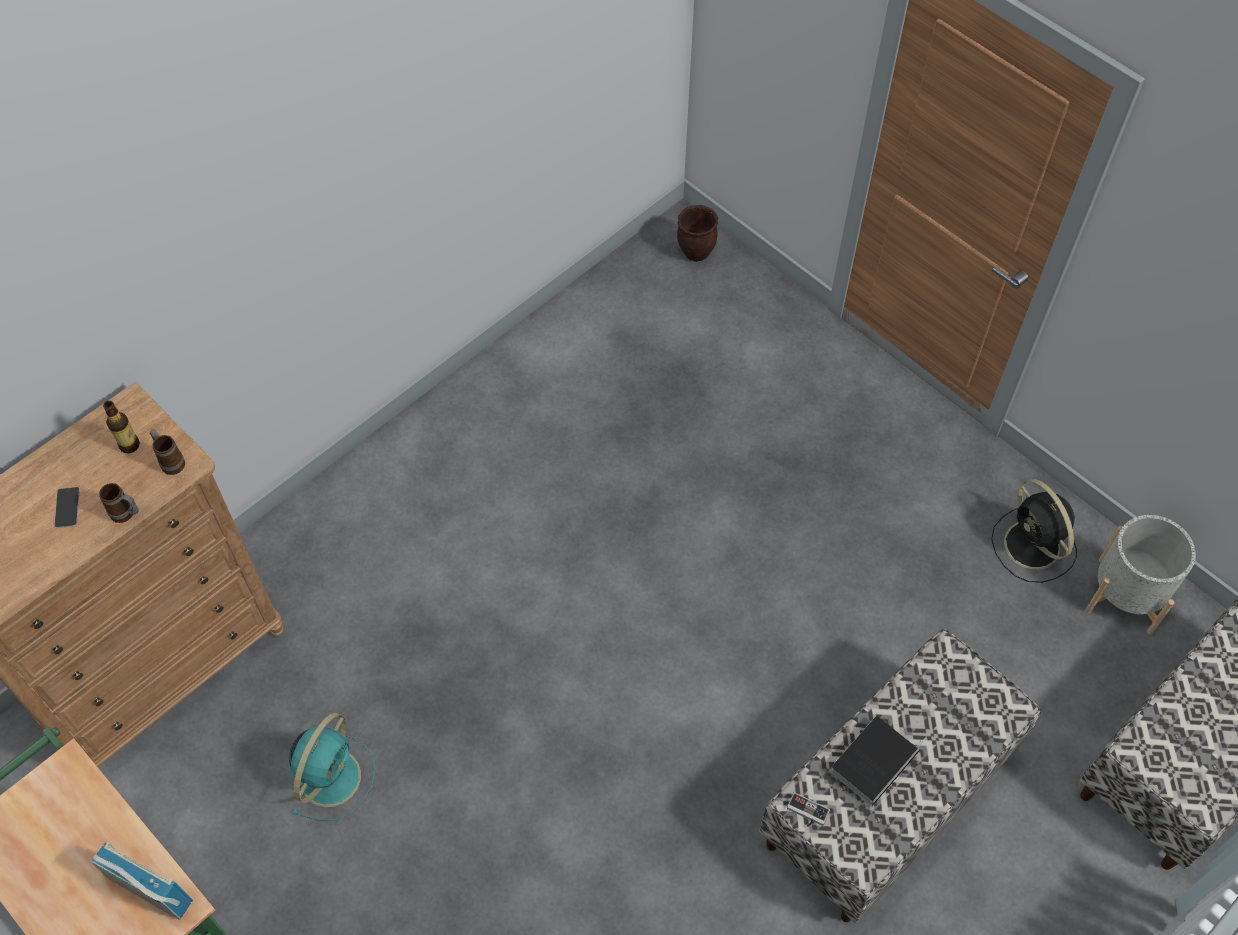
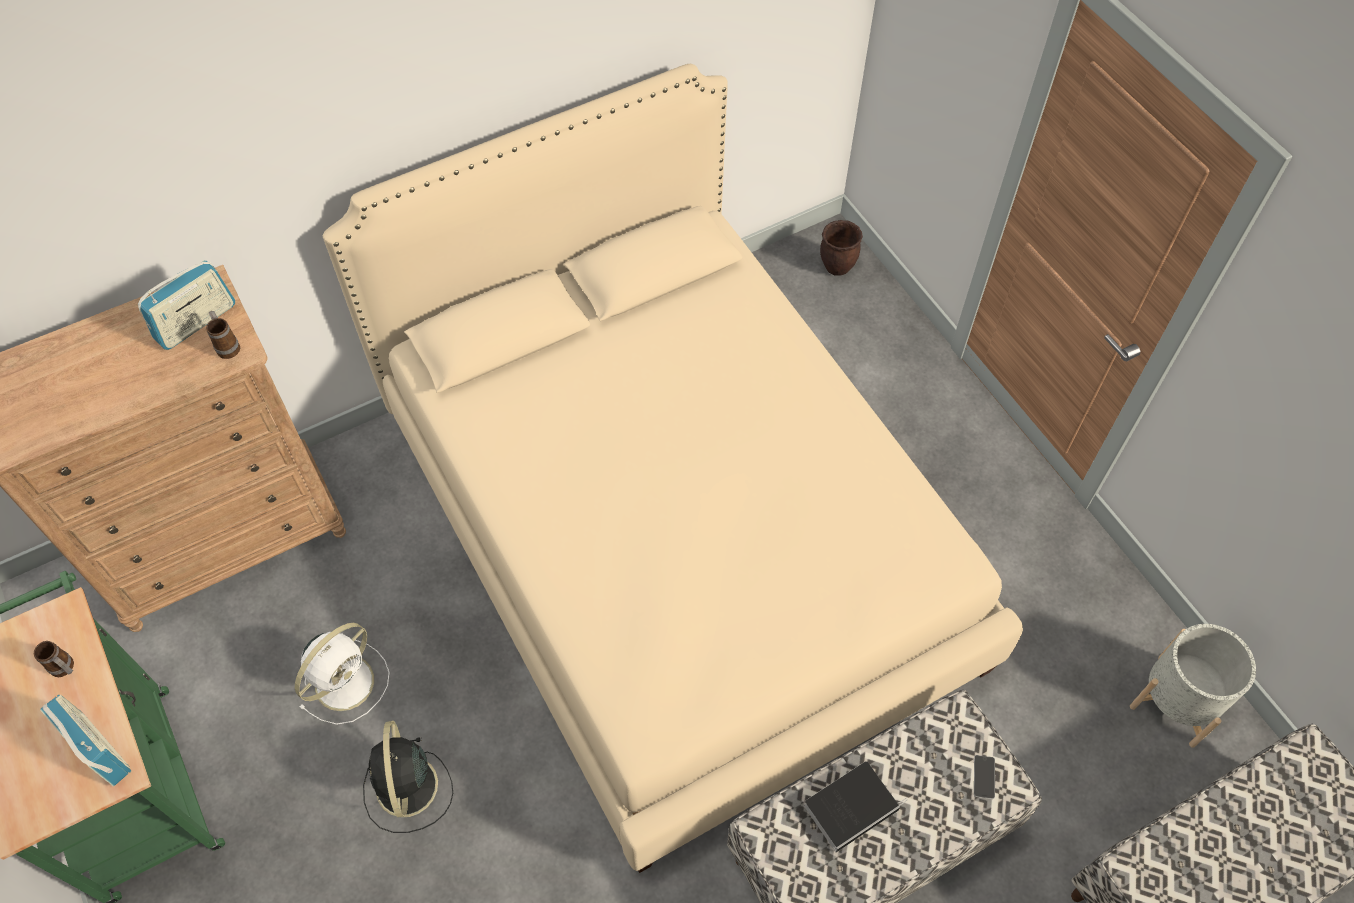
camera: 15 degrees right, 0 degrees up
phone [54,487,80,528] -> phone moved to [974,755,995,799]
mug [99,483,139,523] -> mug moved to [34,641,74,677]
bottle [103,401,140,453] -> radio [138,260,235,350]
turquoise fan [289,713,376,820] -> white fan [295,623,390,725]
game controller [787,792,830,827] -> none
black fan [991,479,1077,583] -> black fan moved to [363,721,453,833]
none -> beige bed [323,64,1023,873]

